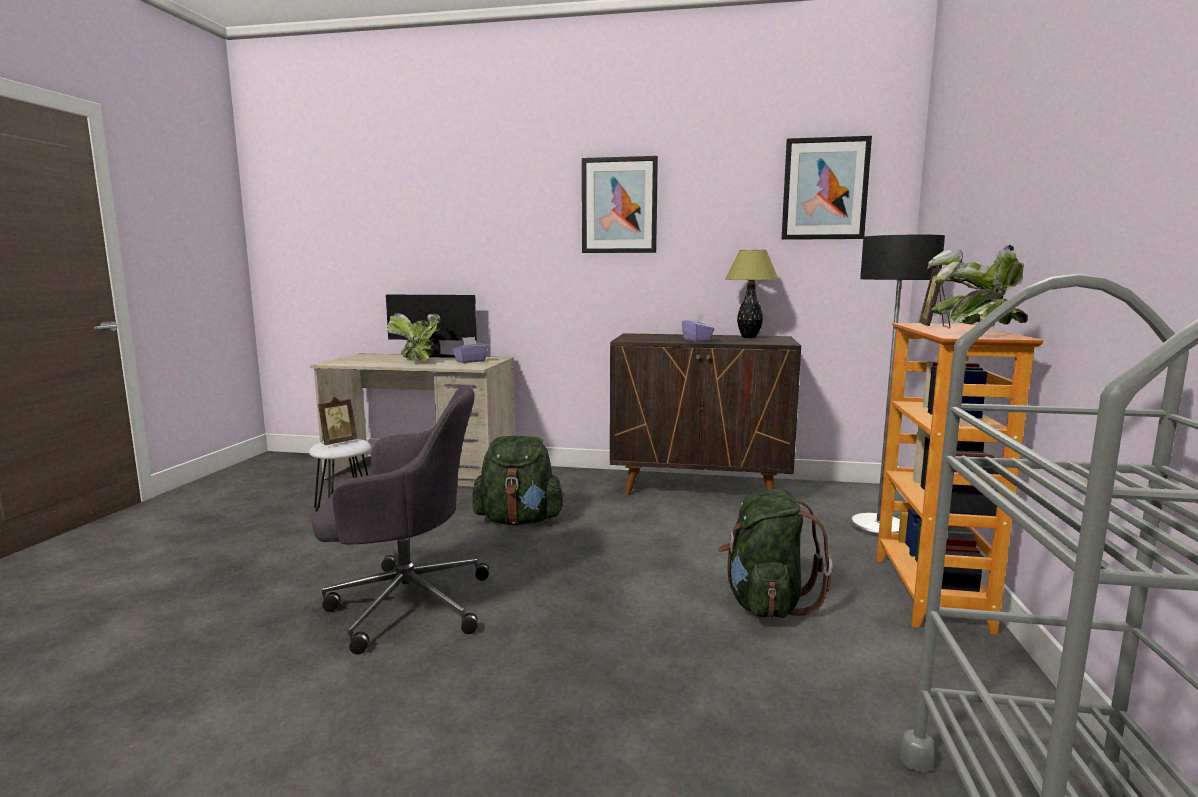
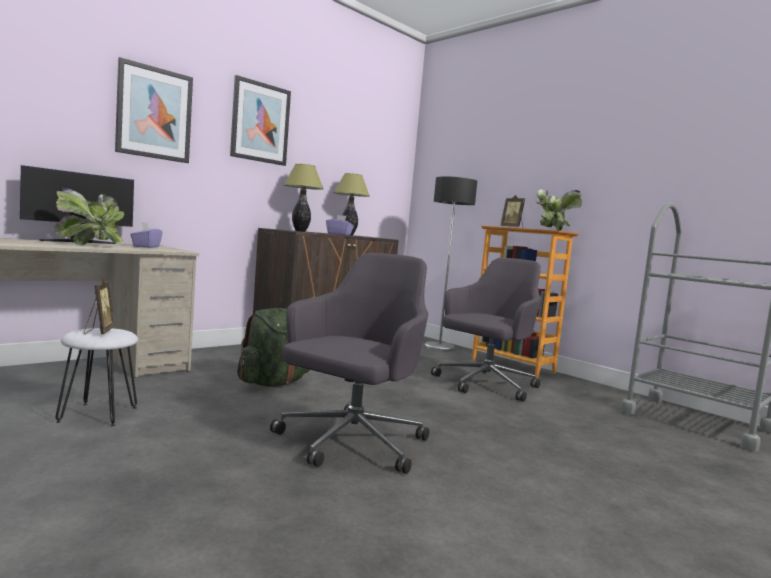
camera: 55 degrees left, 5 degrees down
green backpack [718,489,832,618] -> grey office chair [431,258,541,402]
picture [781,136,872,240] -> picture moved to [115,57,193,163]
none -> table lamp [284,164,323,232]

